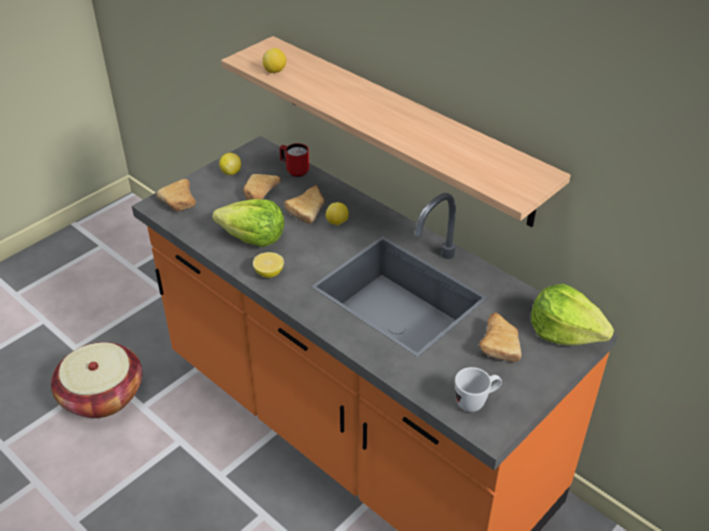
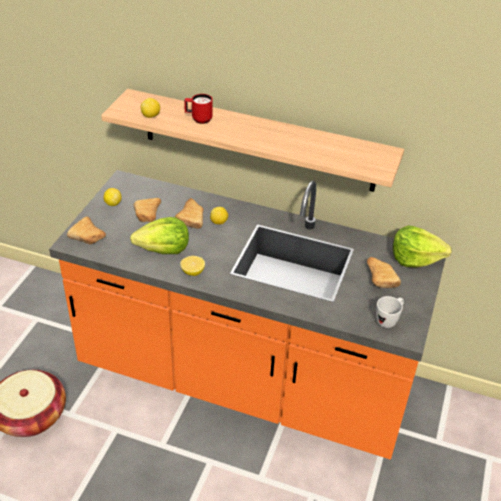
camera: 25 degrees left, 0 degrees up
red mug [280,143,309,177] -> red mug moved to [184,94,213,124]

